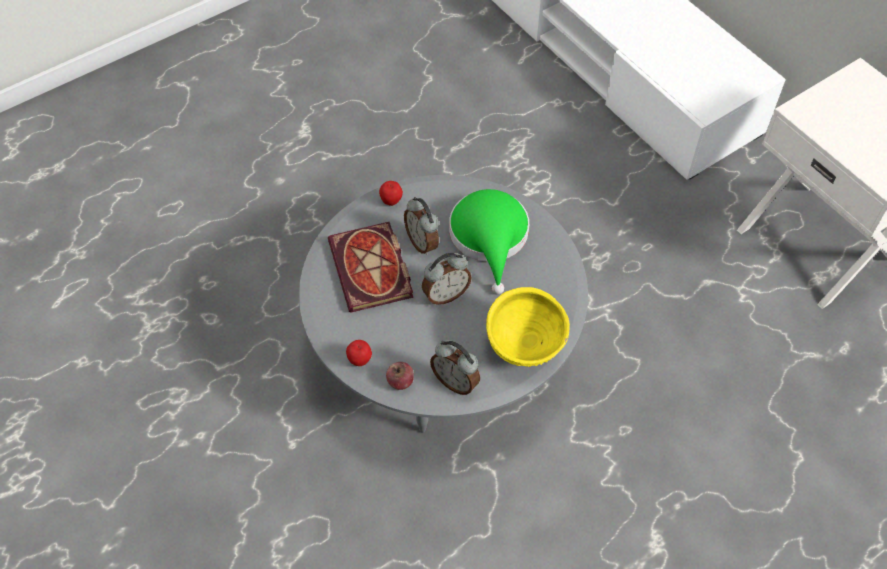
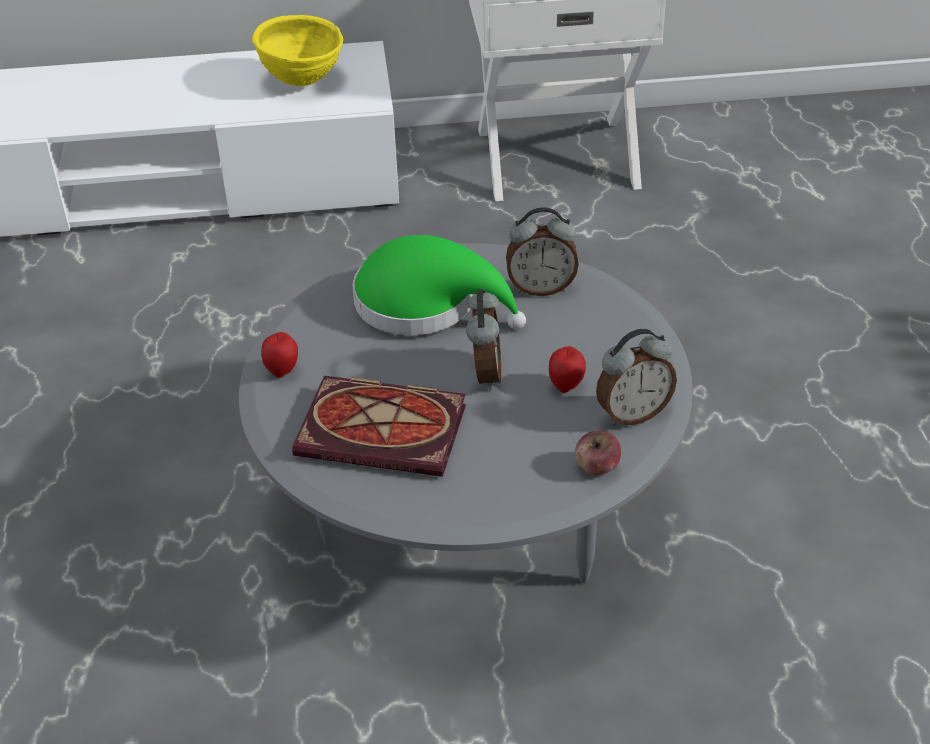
camera: 60 degrees left, 15 degrees down
apple [346,340,372,366] -> apple moved to [549,346,586,393]
alarm clock [404,197,439,255] -> alarm clock moved to [506,207,579,296]
yellow bowl [486,287,570,367] -> yellow bowl moved to [252,15,343,86]

